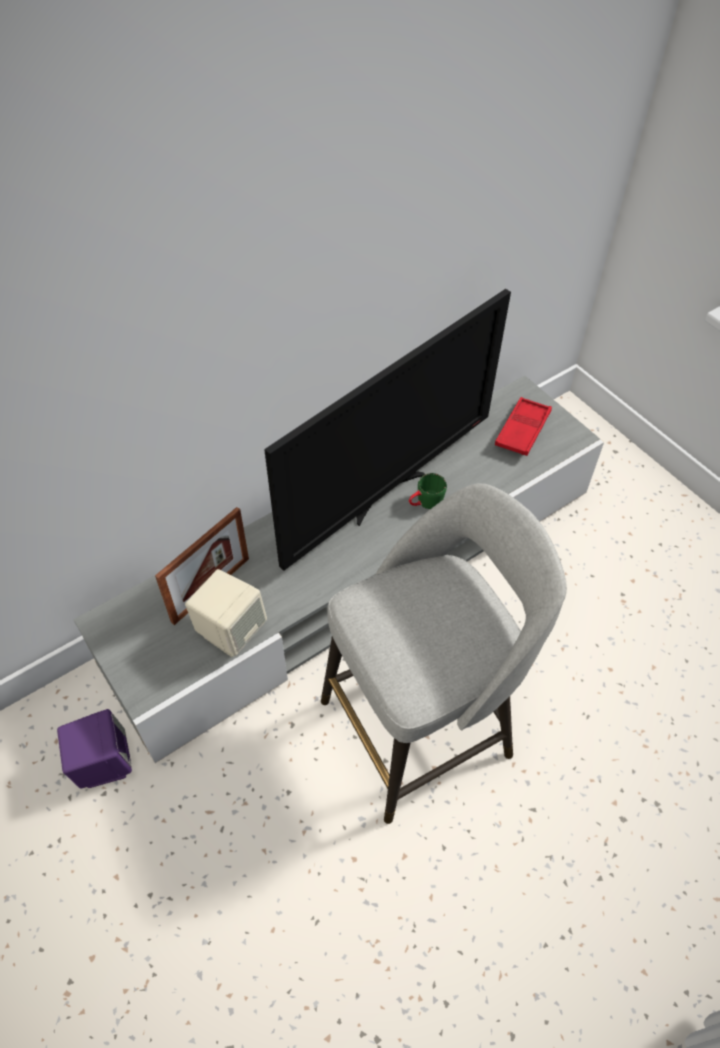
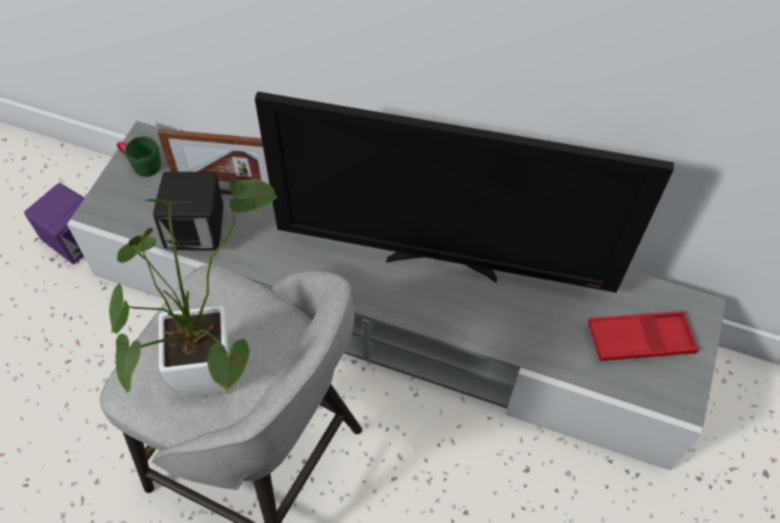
camera: 55 degrees right, 5 degrees up
beige speaker [185,569,267,657] -> black speaker [153,172,224,251]
green mug [409,473,447,509] -> green mug moved to [117,136,161,177]
none -> potted plant [109,180,278,398]

